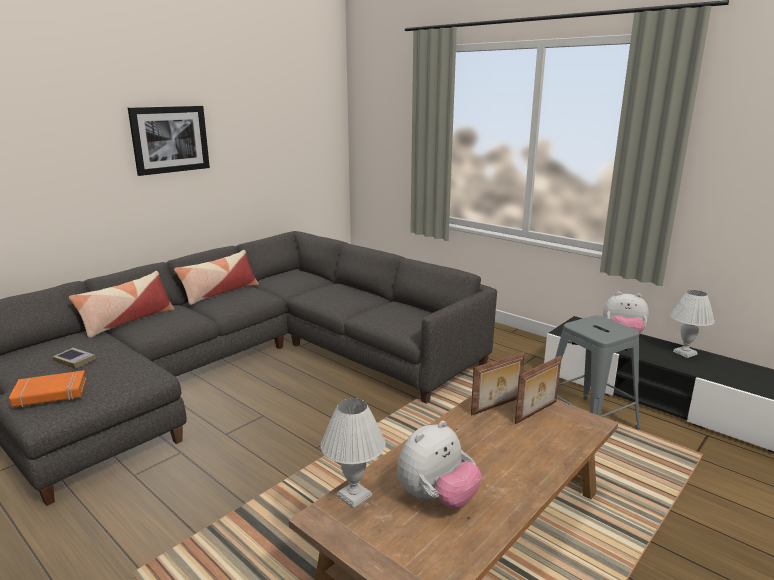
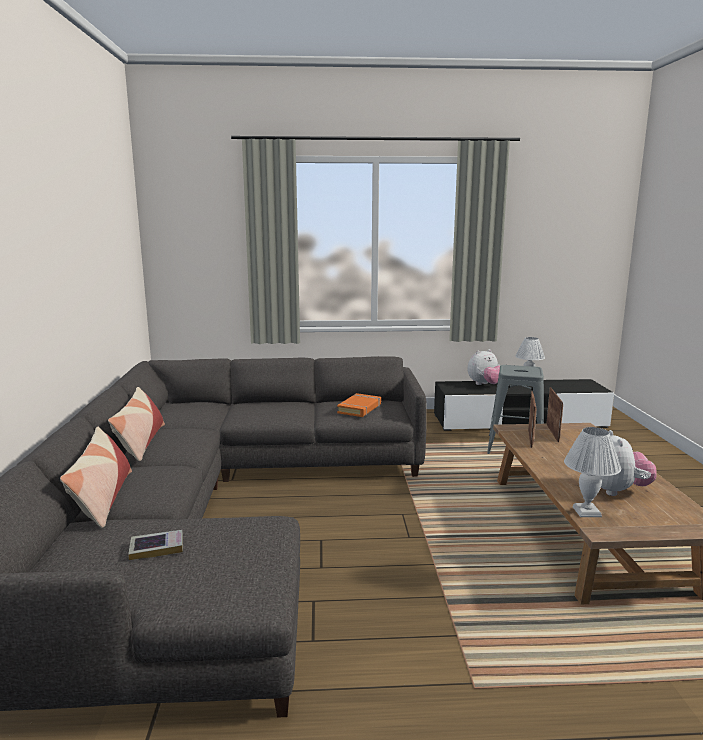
camera: 45 degrees left, 5 degrees down
orange book [9,370,87,408] -> orange book moved to [337,393,381,417]
picture [128,106,210,176] -> none

